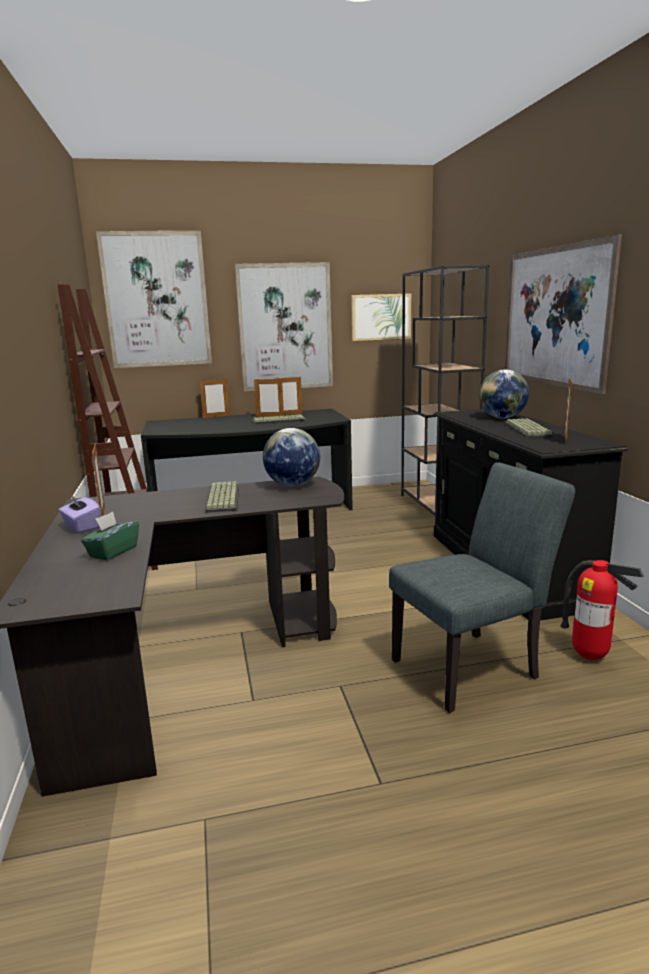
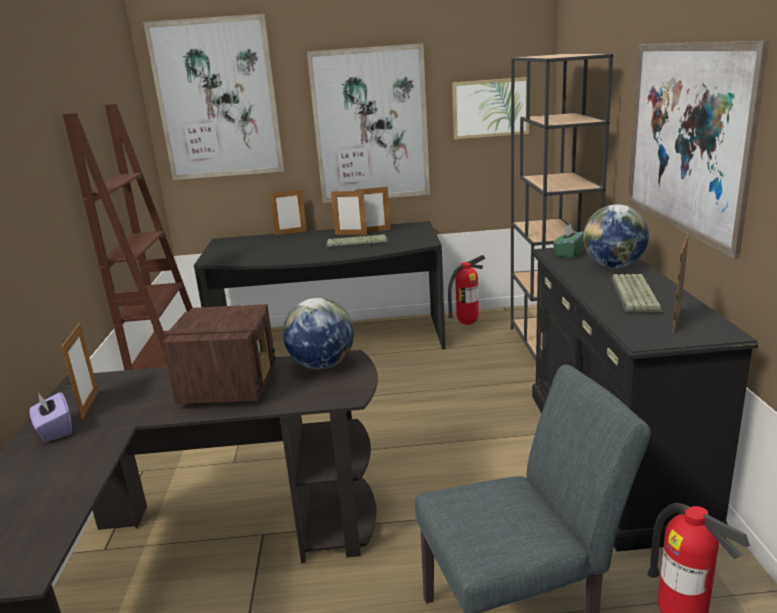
camera: 10 degrees right, 5 degrees up
green tissue box [81,512,139,561] -> green tissue box moved to [553,224,585,258]
keyboard [205,481,239,513] -> radio [162,304,276,404]
none -> fire extinguisher [448,255,485,325]

